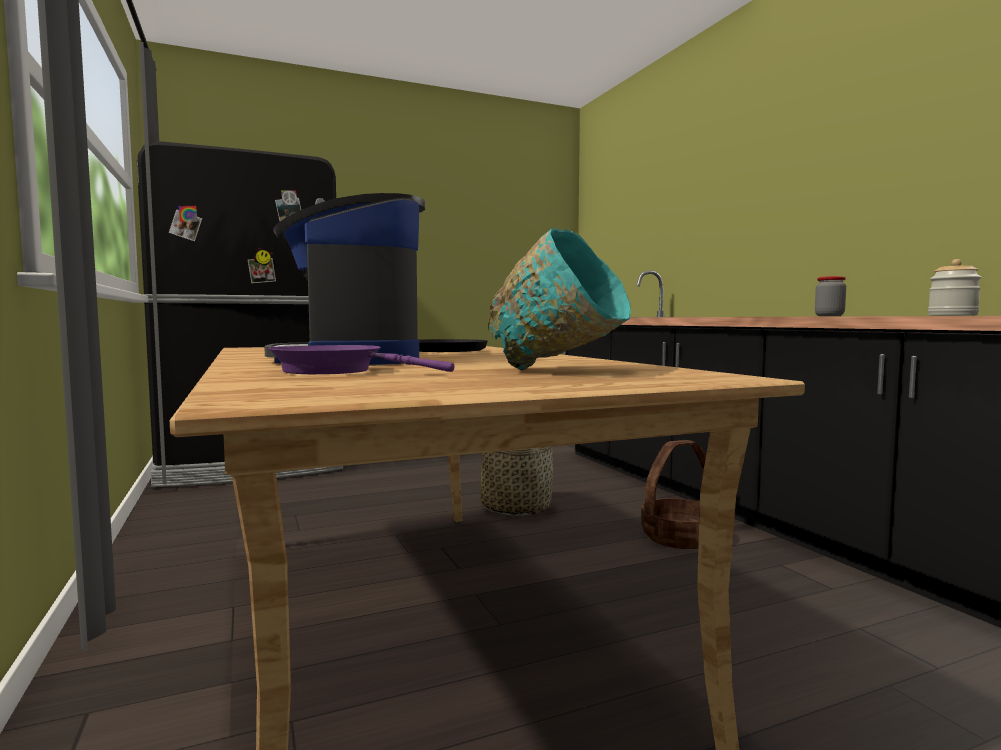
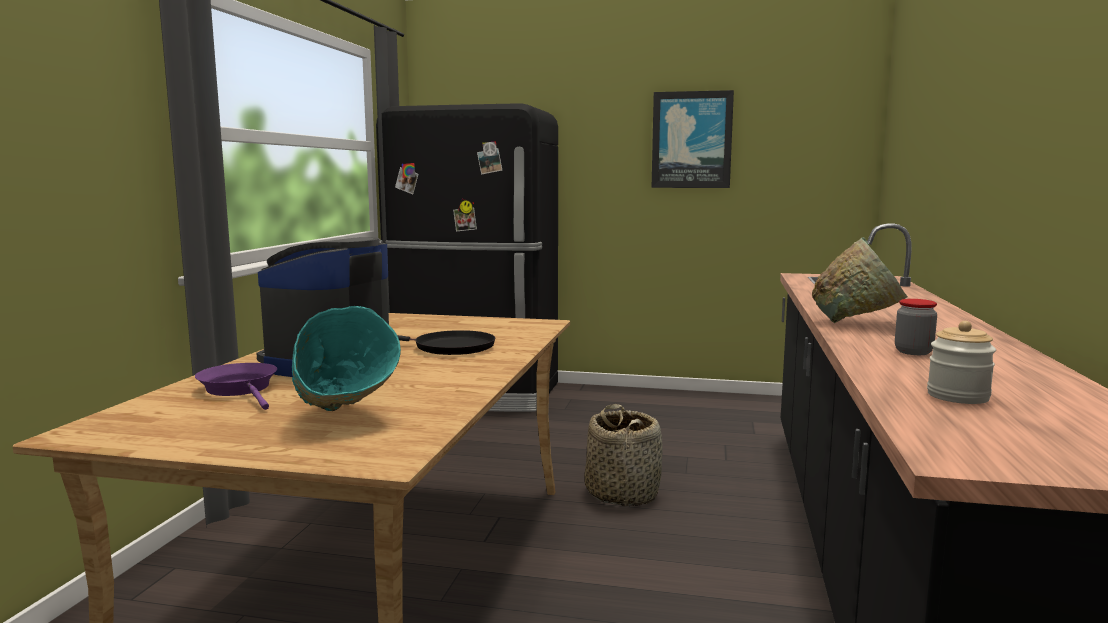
camera: 35 degrees right, 5 degrees up
basket [641,440,706,549] -> none
none -> picture [651,90,734,188]
none -> green bowl [812,237,908,323]

